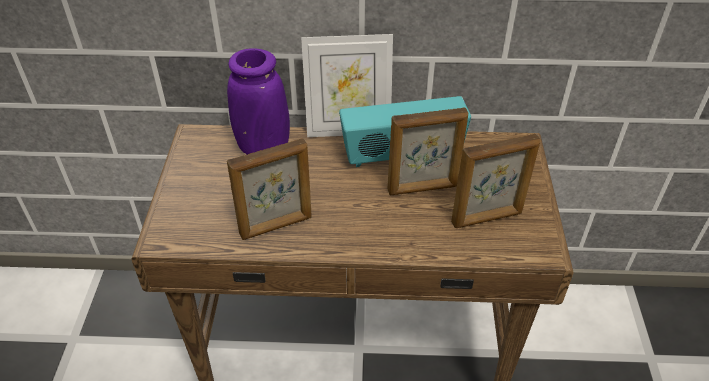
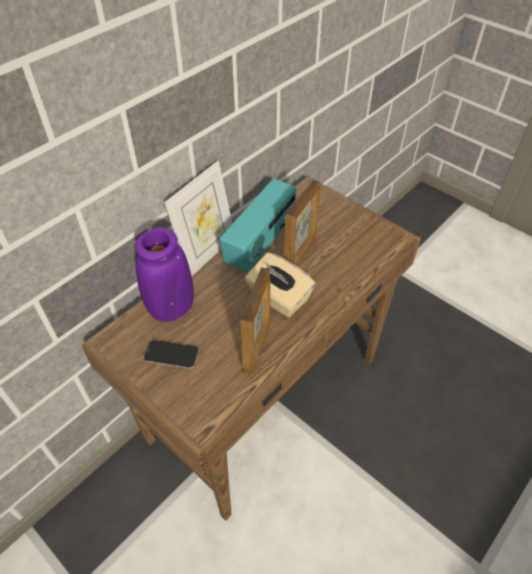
camera: 50 degrees left, 5 degrees up
picture frame [451,134,541,228] -> none
none -> phone [144,340,199,369]
none -> beige tissue box [245,252,315,317]

